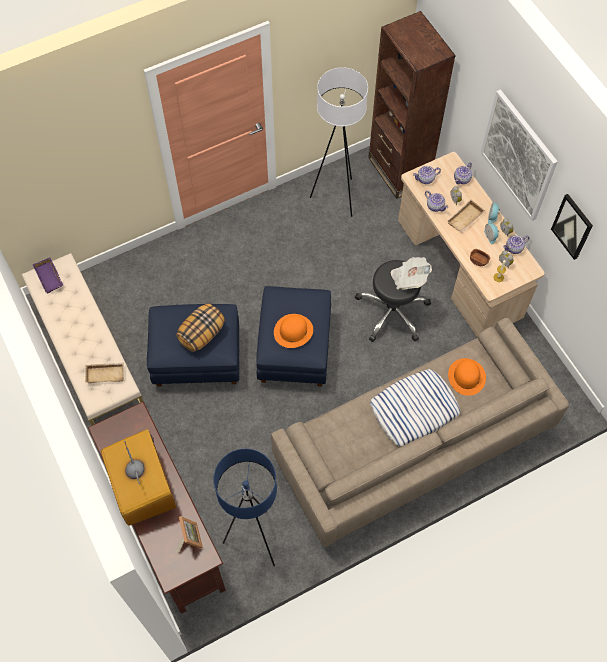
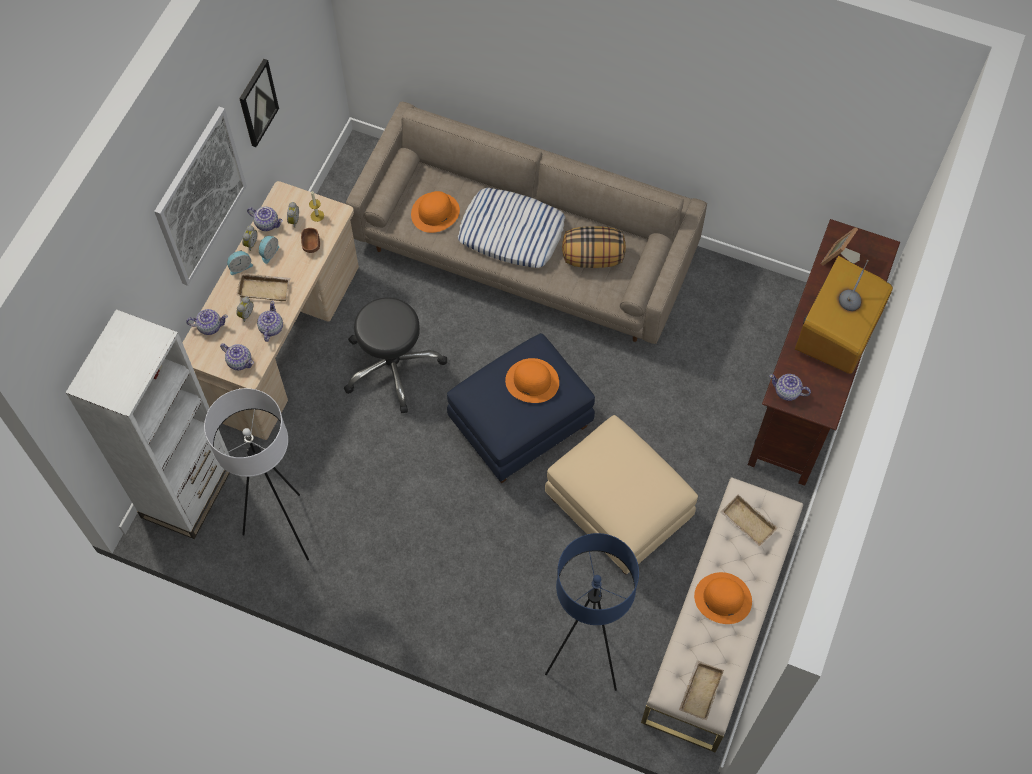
camera: 130 degrees left, 0 degrees up
purple tray [33,257,64,293] -> beige tray [679,660,724,720]
blue ottoman [147,304,240,387] -> beige ottoman [545,415,698,575]
pillow [176,303,225,352] -> pillow moved to [562,226,626,268]
blue floor lamp [213,449,277,566] -> blue floor lamp moved to [545,533,639,691]
brown bookcase [368,11,456,199] -> white bookcase [65,309,230,539]
newspaper [391,257,432,290] -> none
none -> orange hat [694,572,752,624]
none -> teapot [769,374,811,401]

